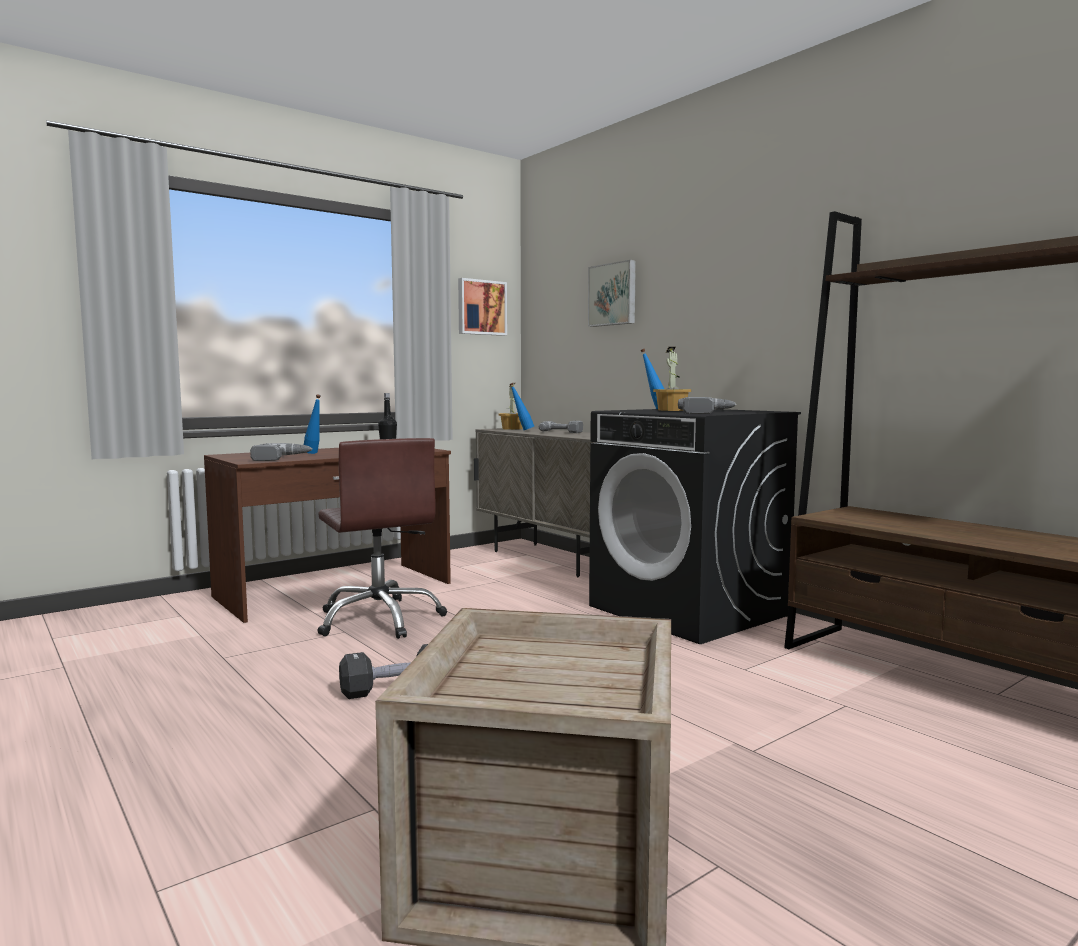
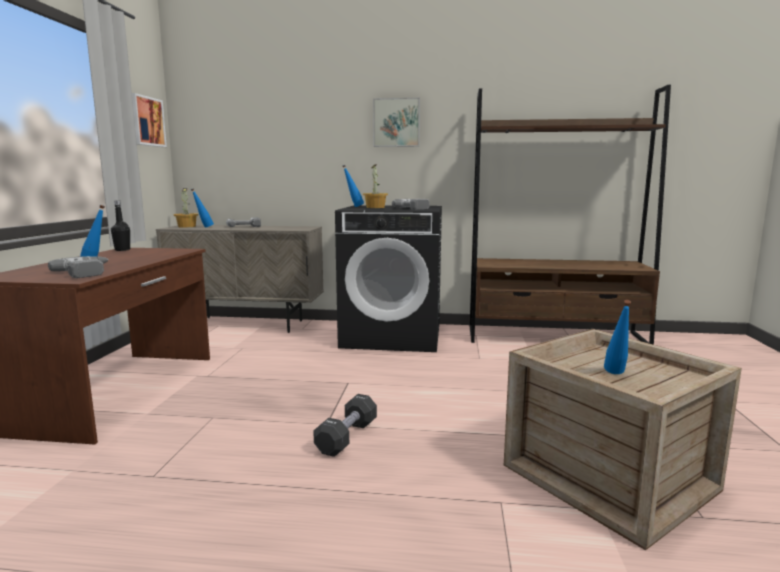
camera: 45 degrees left, 5 degrees up
brown office chair [317,438,447,639] -> none
picture [588,260,636,327] -> picture moved to [373,98,420,147]
none -> blue bottle [604,300,631,374]

